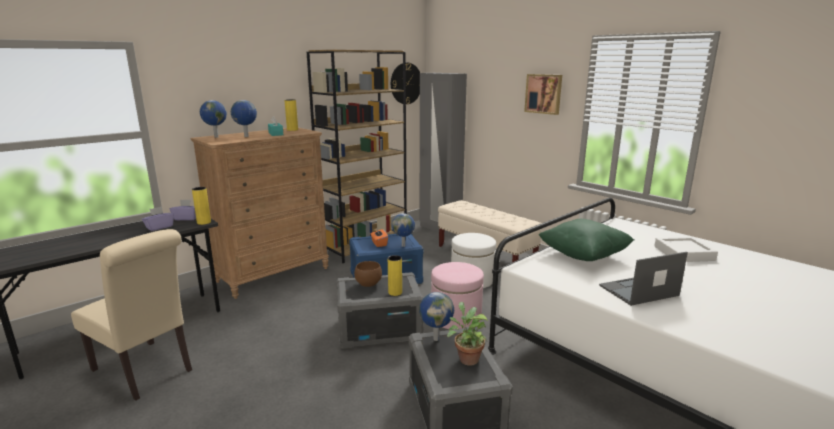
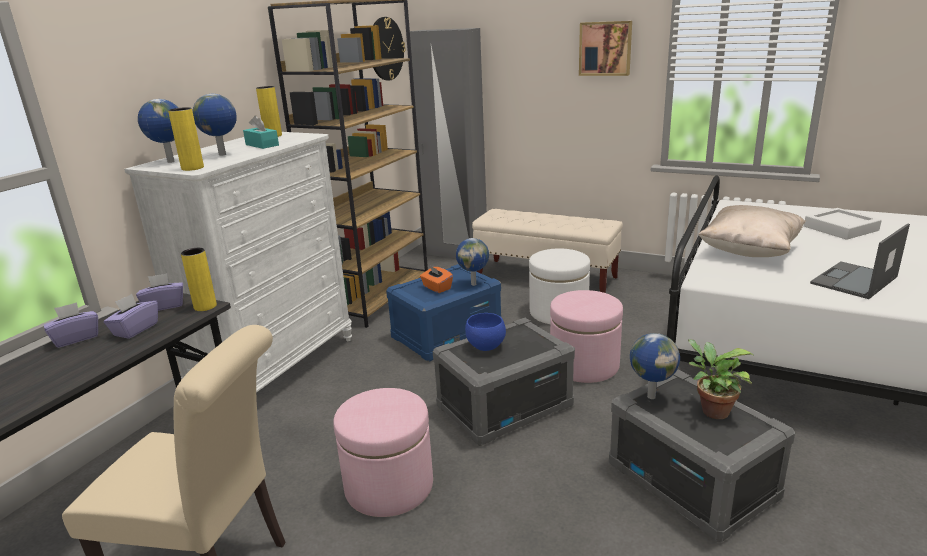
camera: 20 degrees left, 5 degrees up
brown dresser [190,128,329,299] -> white dresser [124,132,352,392]
brown bowl [354,261,382,287] -> blue bowl [465,313,506,351]
yellow vase [388,255,402,296] -> yellow vase moved to [168,107,204,171]
green pillow [538,219,634,261] -> beige pillow [698,205,806,257]
none -> purple tissue box [44,302,98,348]
none -> pink ottoman [333,388,433,517]

